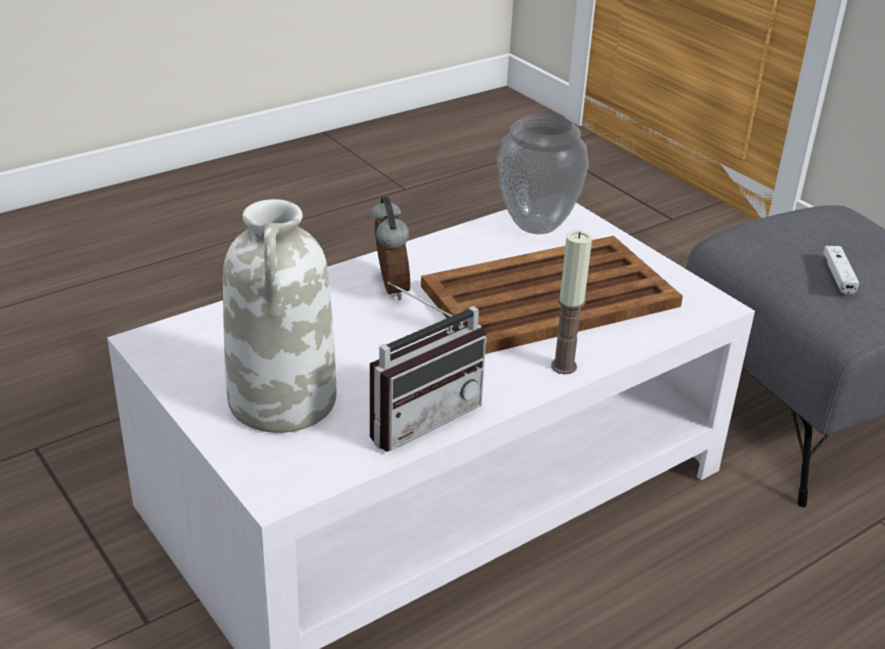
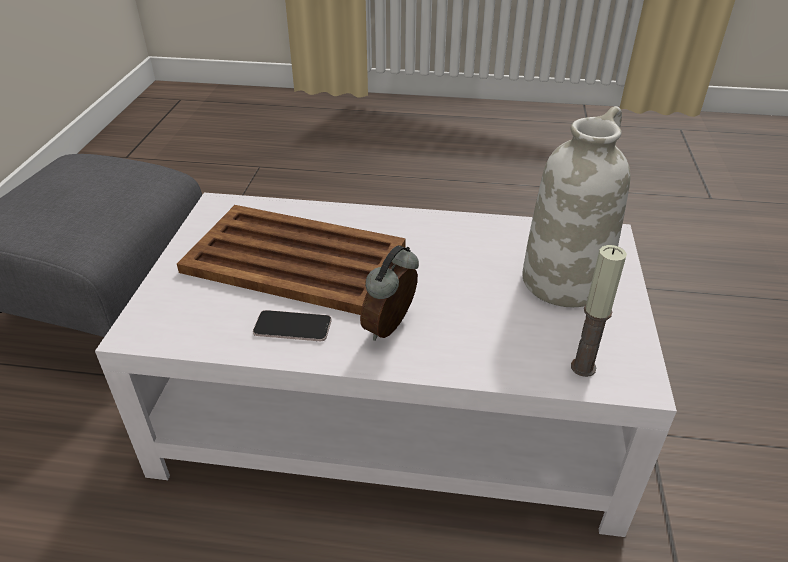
camera: 135 degrees left, 5 degrees up
radio [370,282,486,452] -> none
vase [497,113,589,234] -> none
candle [551,231,592,374] -> candle moved to [571,245,627,377]
white game controller [823,246,859,294] -> none
none -> phone [253,310,332,341]

